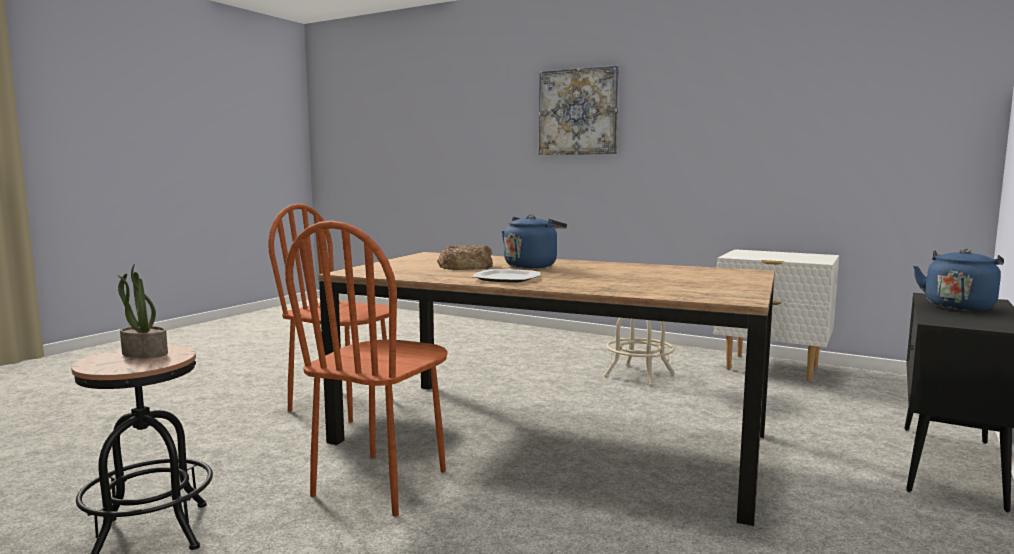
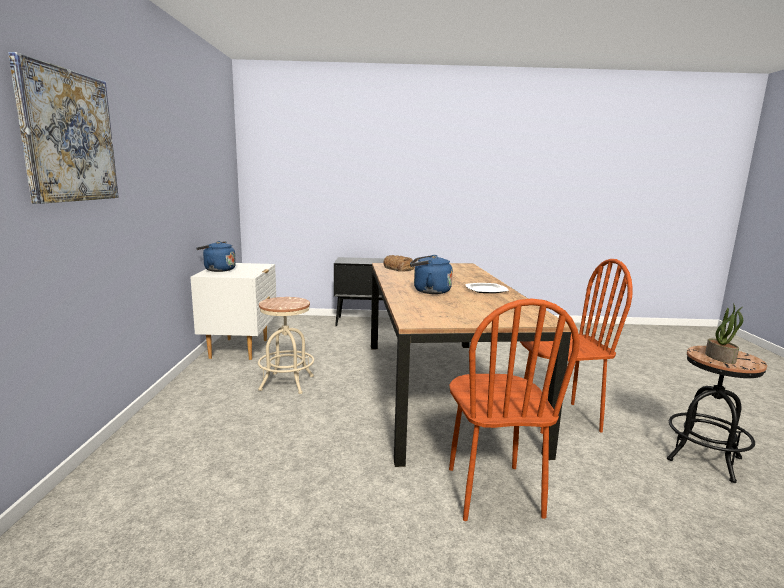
camera: 120 degrees left, 5 degrees up
bread [437,245,493,270] -> bread moved to [383,255,414,272]
blue kettle [913,249,1004,311] -> blue kettle moved to [196,241,236,272]

